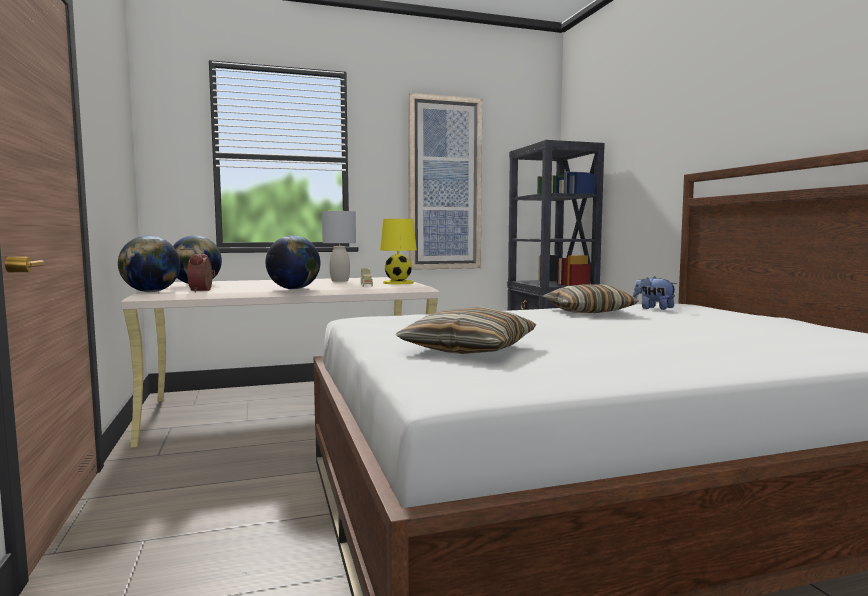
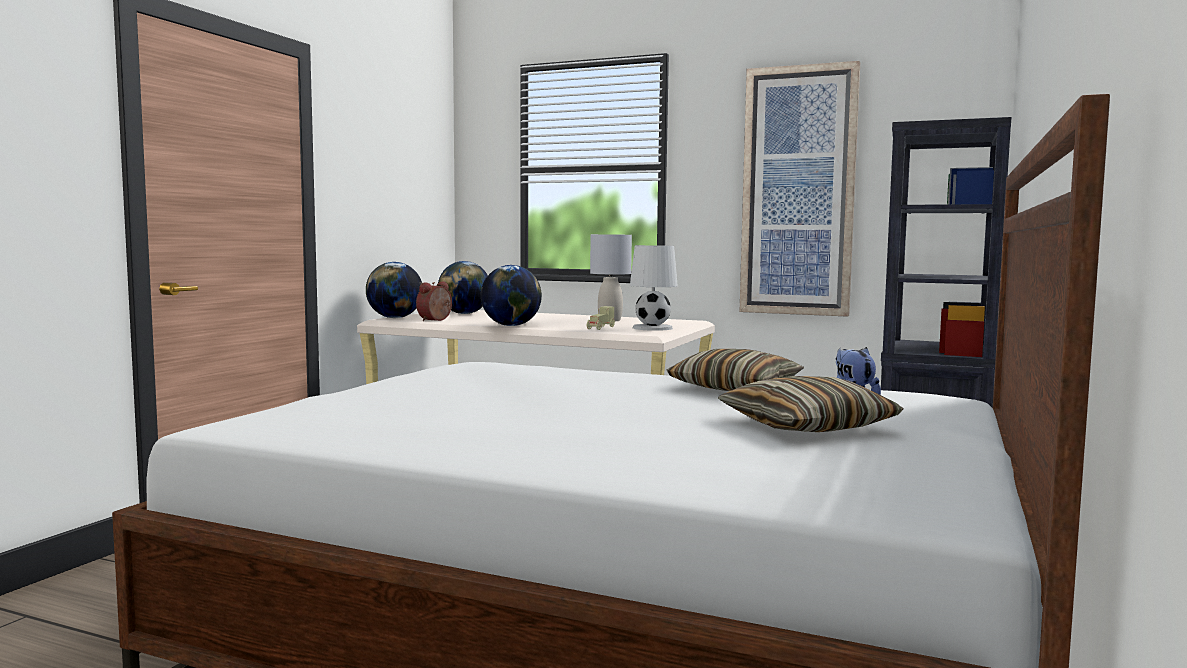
camera: 40 degrees right, 0 degrees up
yellow table lamp [380,219,417,284] -> white table lamp [630,245,678,331]
pillow [395,307,536,354] -> pillow moved to [718,376,904,432]

